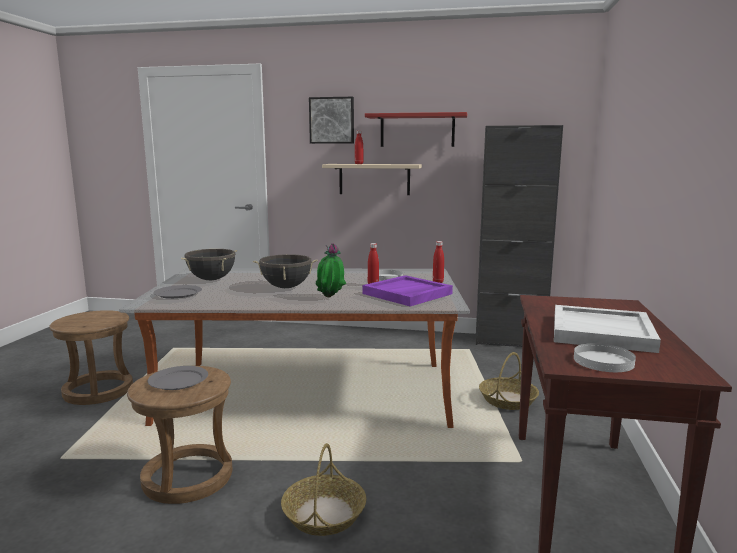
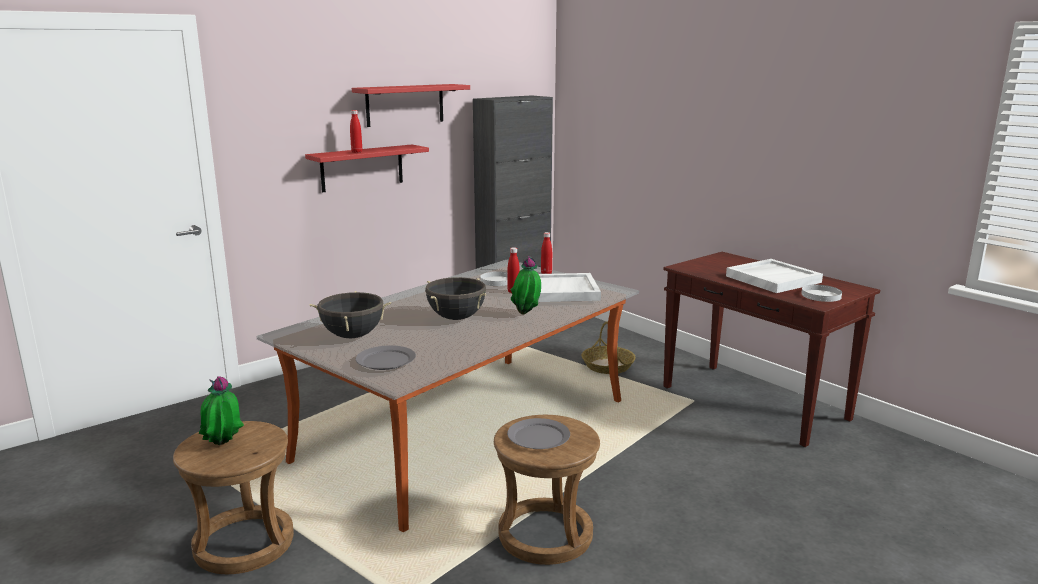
camera: 50 degrees left, 5 degrees up
basket [281,443,366,536] -> none
picture [309,97,354,144] -> none
beige shelf [322,164,422,195] -> red shelf [305,145,429,192]
purple tray [362,275,453,306] -> white tray [538,273,601,302]
none -> potted plant [199,376,244,445]

